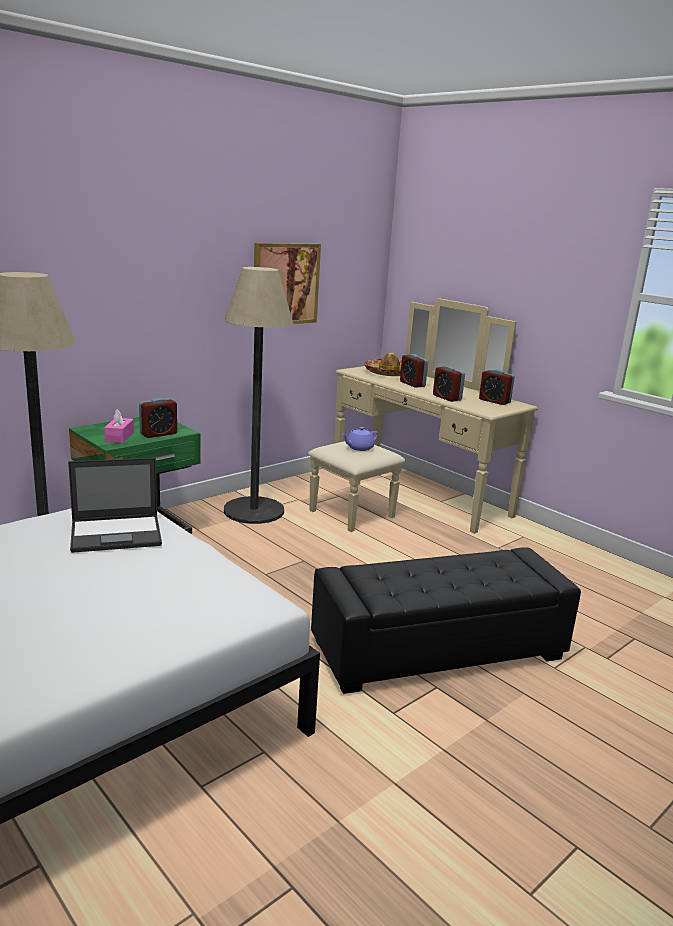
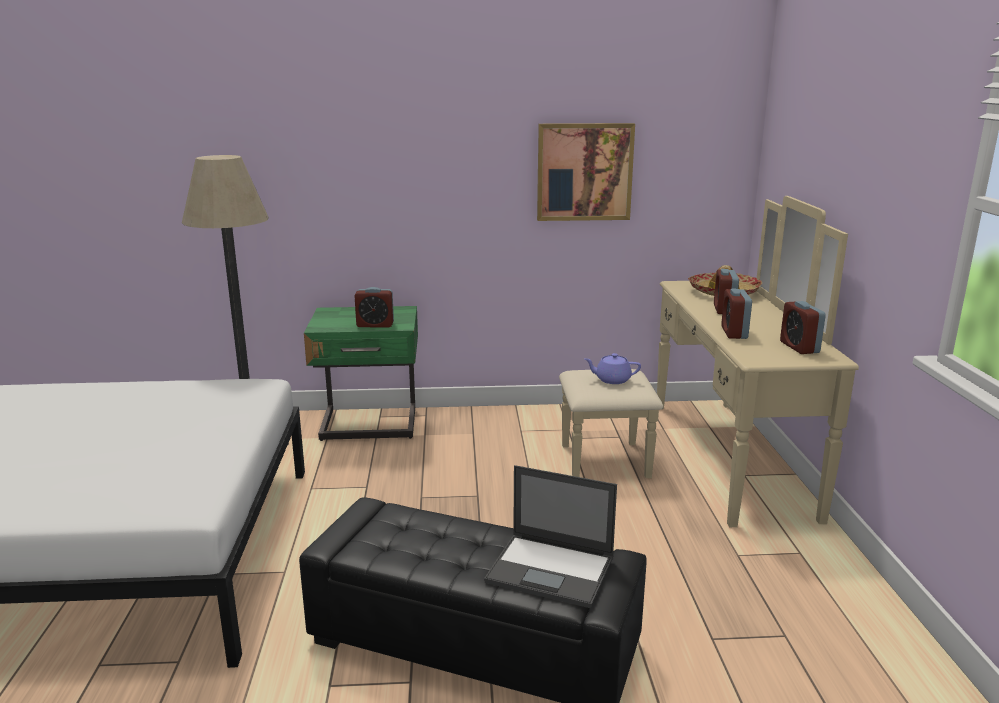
camera: 40 degrees right, 0 degrees up
laptop [68,458,162,553] -> laptop moved to [484,465,617,608]
pink tissue box [104,409,134,443] -> none
floor lamp [224,267,293,524] -> none

